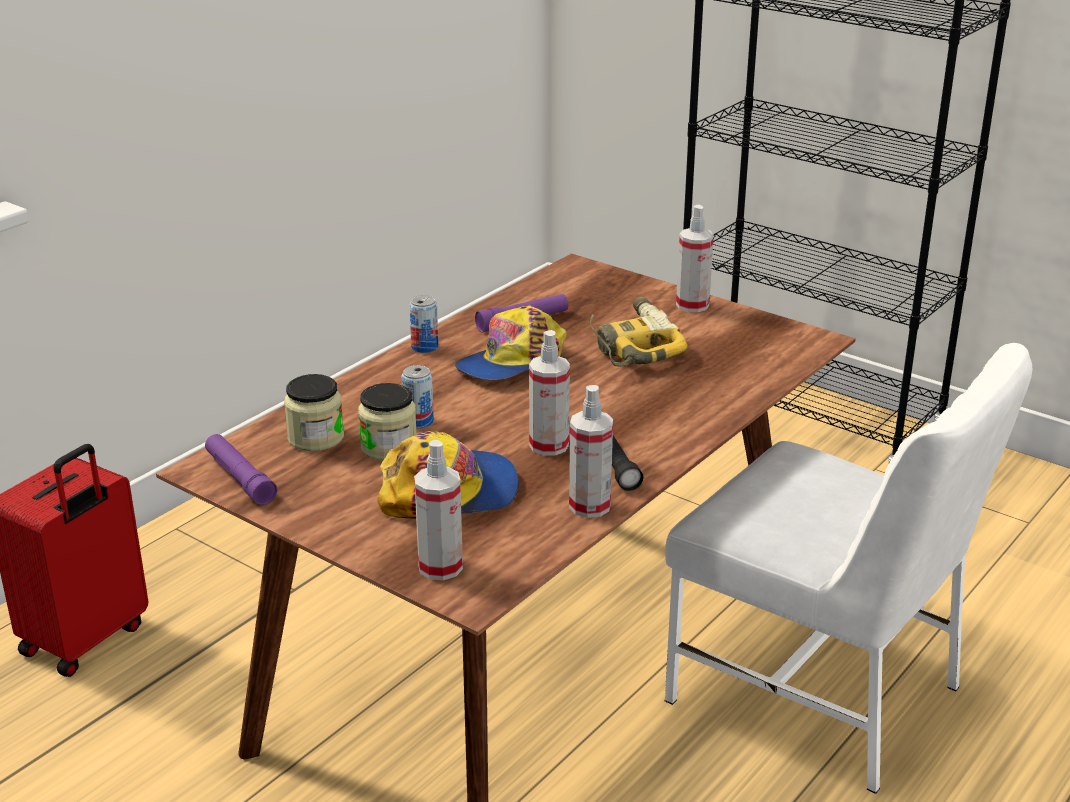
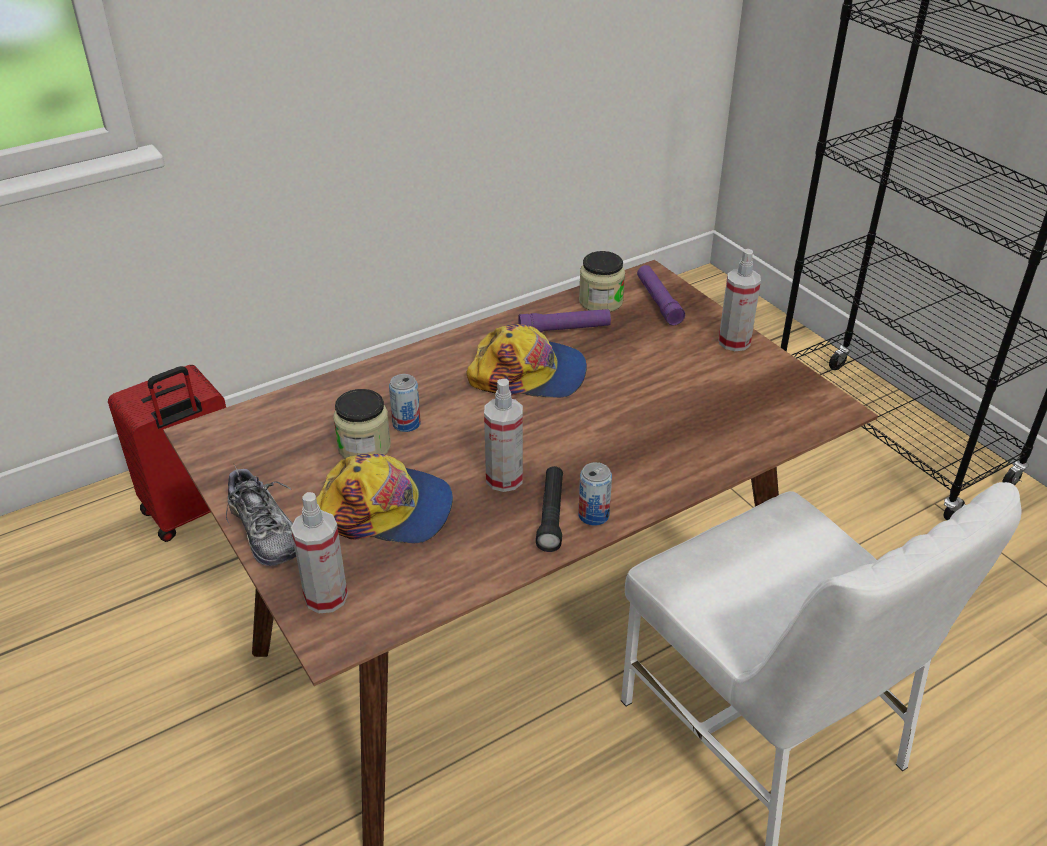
camera: 20 degrees right, 10 degrees up
purple flashlight [205,434,277,505] -> purple flashlight moved to [637,265,685,325]
jar [284,374,344,451] -> jar moved to [579,251,625,312]
can [409,295,439,353] -> can moved to [578,462,612,526]
cap [455,305,567,380] -> cap turned 150 degrees counterclockwise [466,324,587,398]
spray bottle [569,385,613,518] -> none
power drill [590,297,687,367] -> none
none -> shoe [226,465,296,566]

